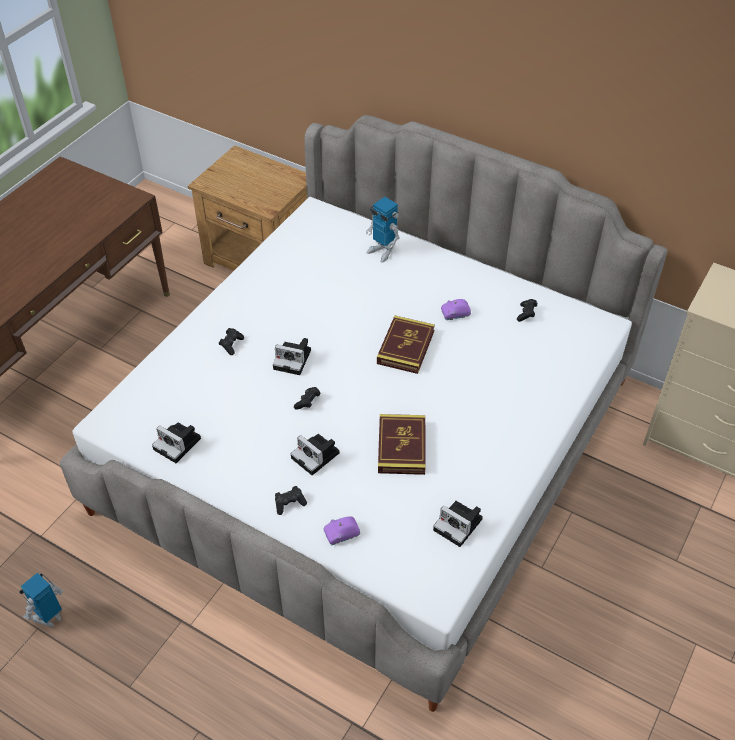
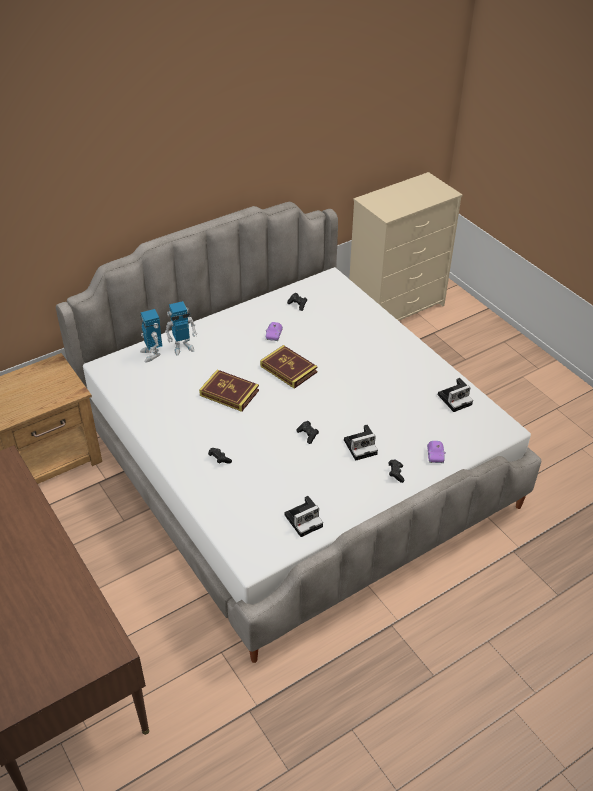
camera: 65 degrees left, 5 degrees down
toy robot [19,573,63,627] -> toy robot moved to [140,309,162,363]
camera [273,338,311,375] -> none
book [378,414,426,475] -> book moved to [199,370,259,412]

